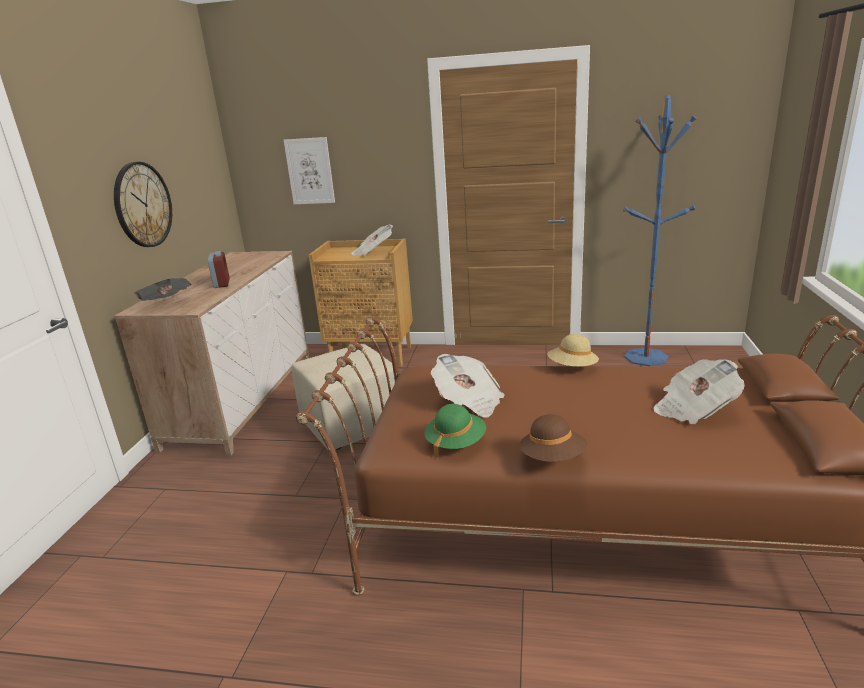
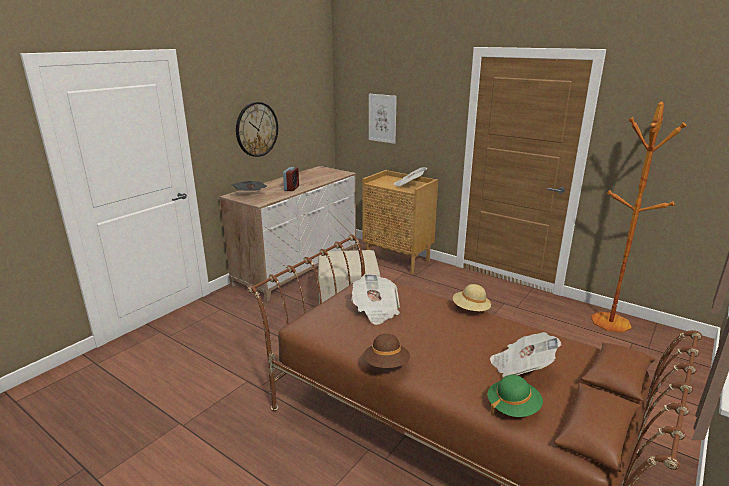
camera: 25 degrees right, 0 degrees up
green hat [424,404,486,457] -> green hat moved to [487,375,543,417]
blue clothes rack [623,95,696,366] -> orange clothes rack [591,102,687,333]

